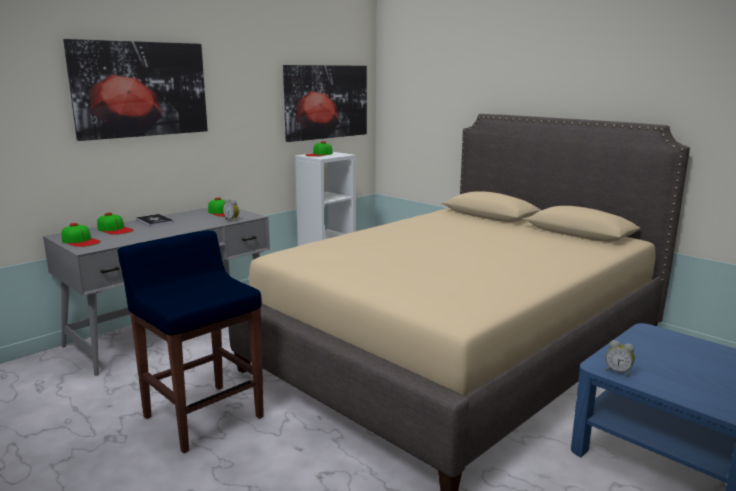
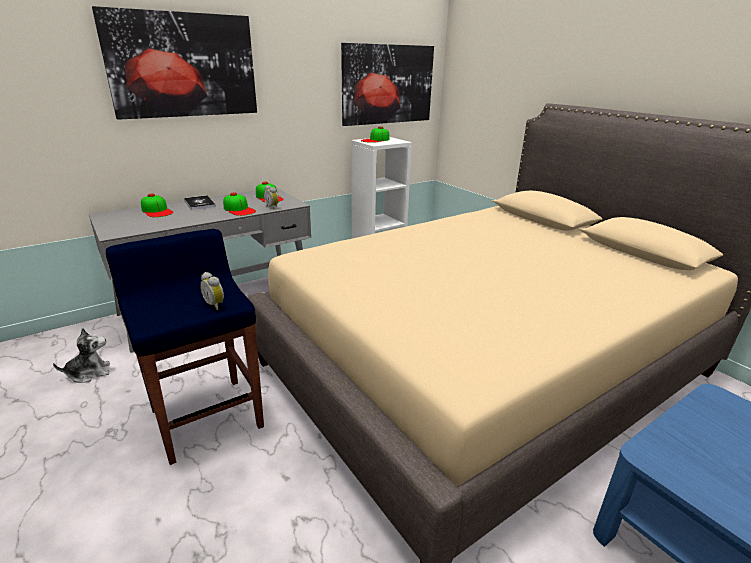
camera: 10 degrees right, 10 degrees up
cap [62,223,101,247] -> cap moved to [223,193,256,216]
alarm clock [606,340,635,376] -> alarm clock moved to [200,272,224,310]
none -> plush toy [53,328,110,383]

